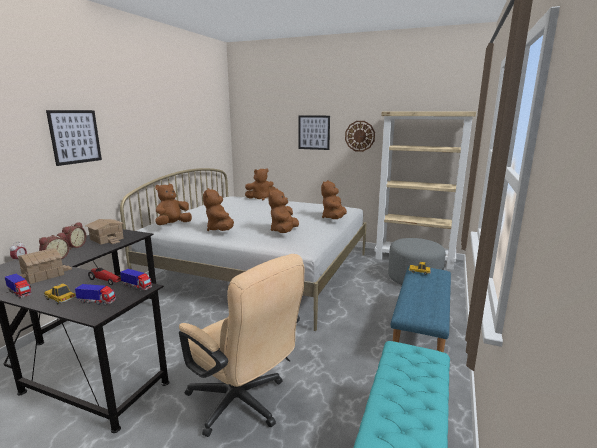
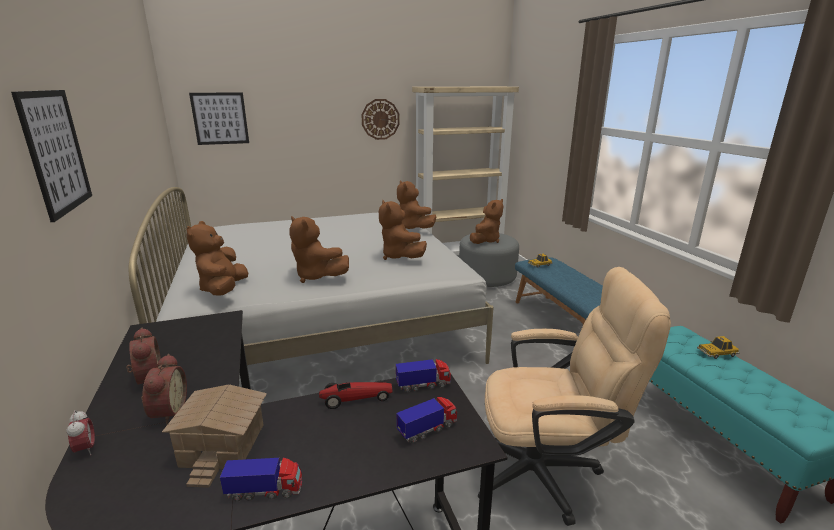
camera: 40 degrees left, 5 degrees up
toy car [43,283,76,304] -> toy car moved to [697,336,740,359]
toy house [85,219,124,245] -> none
brown plush toy [245,168,276,200] -> brown plush toy moved to [470,199,503,244]
picture [299,116,330,150] -> picture moved to [189,92,249,145]

